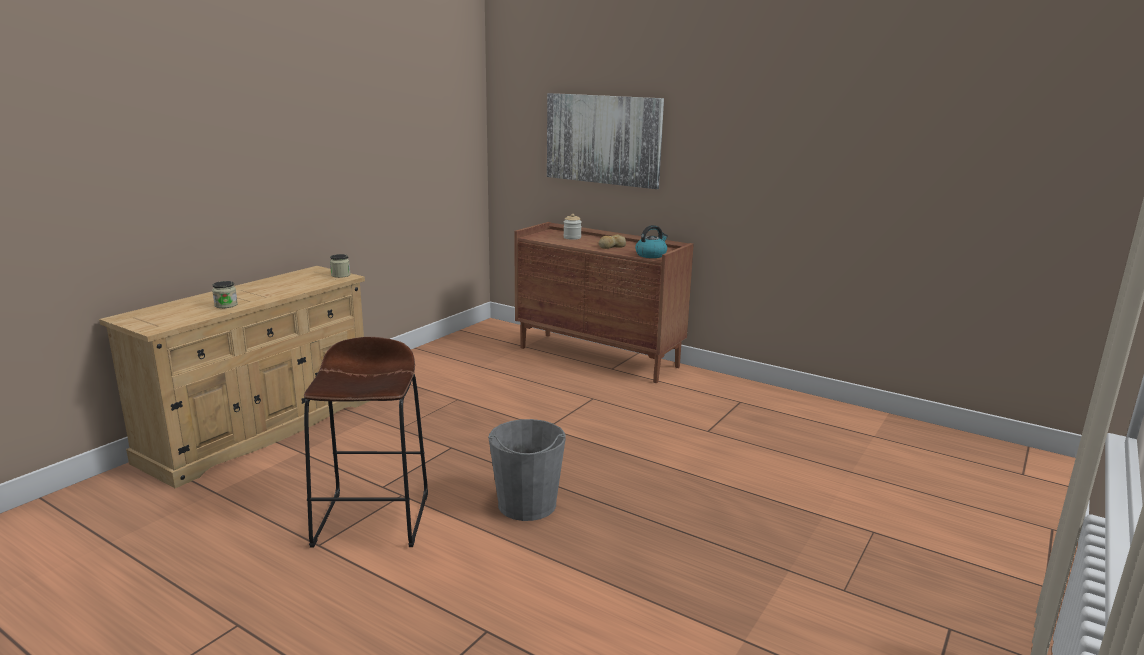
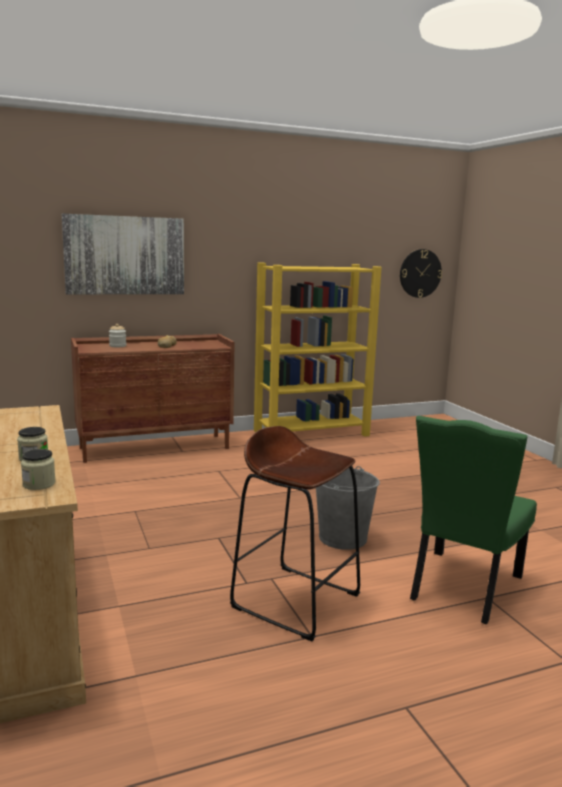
camera: 55 degrees left, 5 degrees down
jar [330,254,351,278] -> jar moved to [21,449,56,490]
kettle [635,225,668,258] -> none
none -> yellow bookcase [254,262,382,437]
none -> wall clock [400,249,442,298]
none -> green chair [410,416,537,624]

